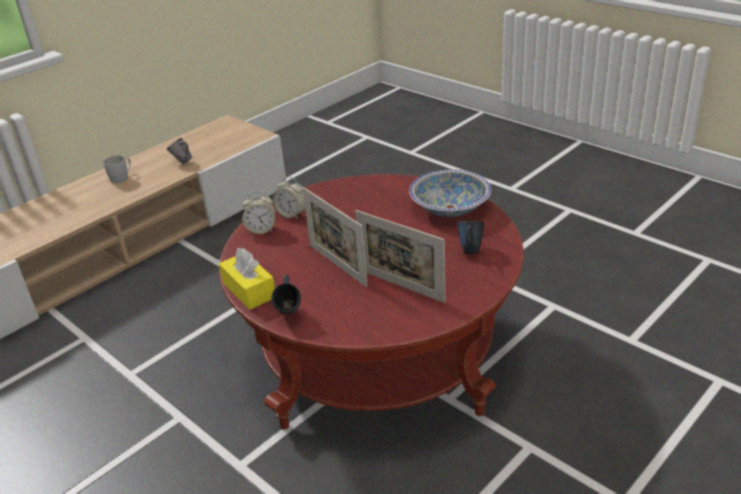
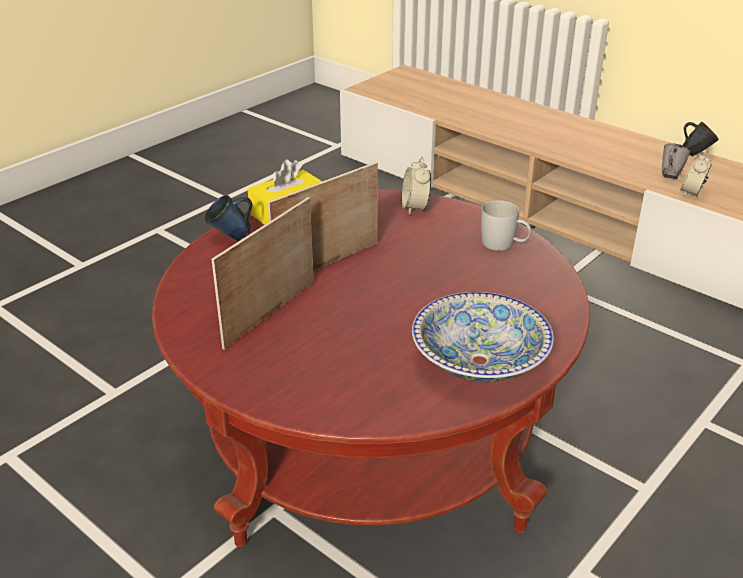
camera: 85 degrees right, 0 degrees up
white mug [103,155,131,183] -> white mug moved to [481,200,531,251]
alarm clock [273,177,305,220] -> alarm clock moved to [680,151,712,196]
blue mug [457,221,484,254] -> blue mug moved to [683,122,719,156]

